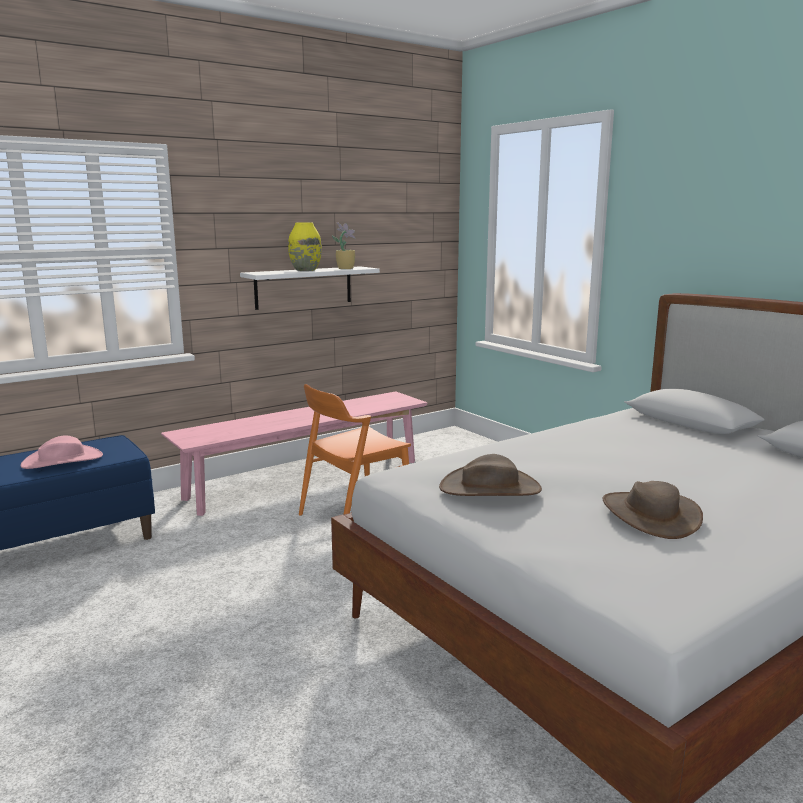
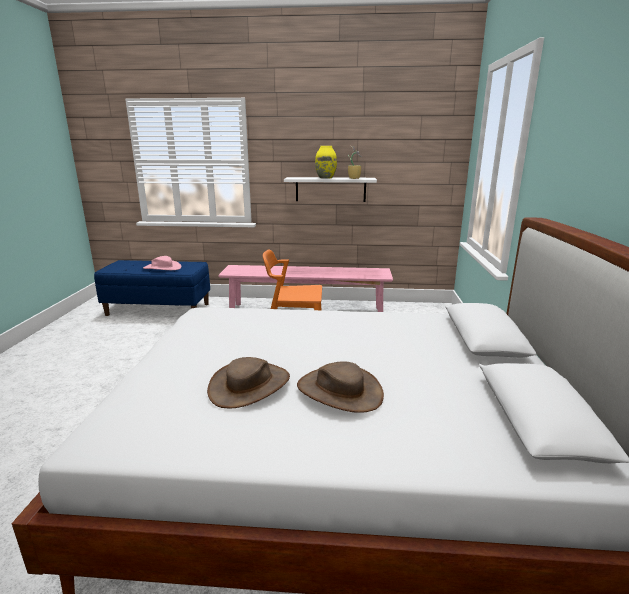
camera: 40 degrees right, 5 degrees up
brown hat [439,454,542,496] -> brown hat moved to [297,361,384,413]

